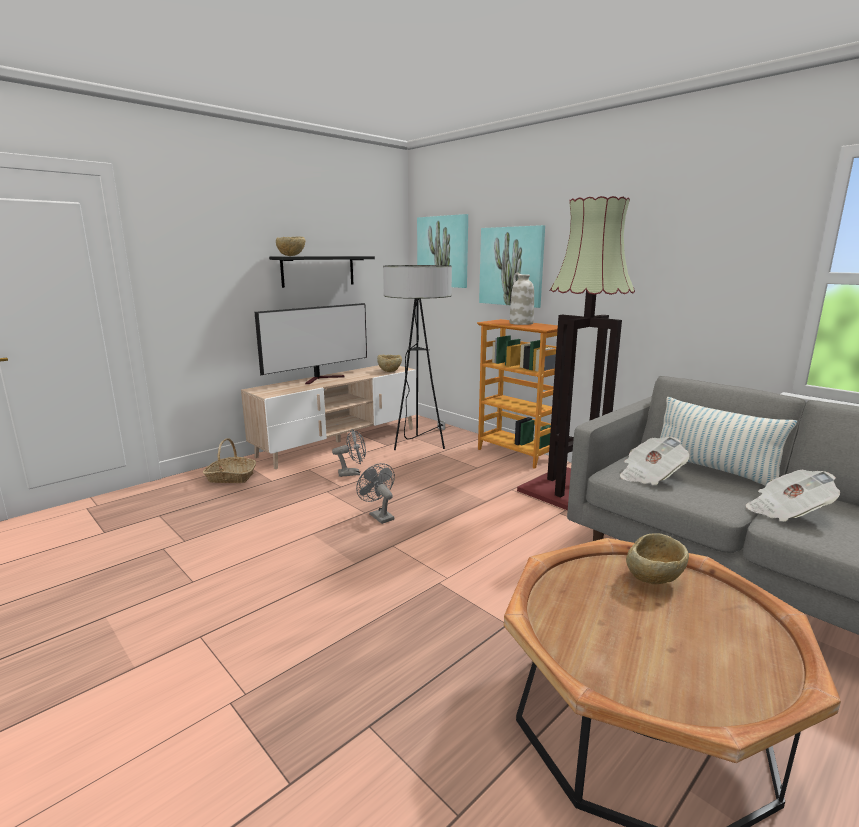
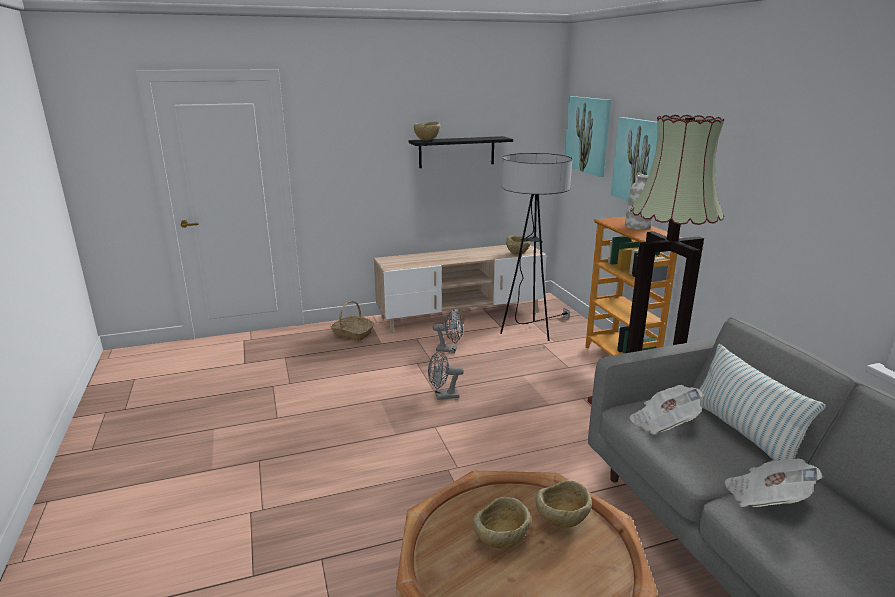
camera: 25 degrees right, 5 degrees up
television [255,303,367,384] -> none
grey fan [356,463,395,524] -> grey fan turned 90 degrees counterclockwise [428,350,464,400]
none -> beige bowl [473,497,531,548]

